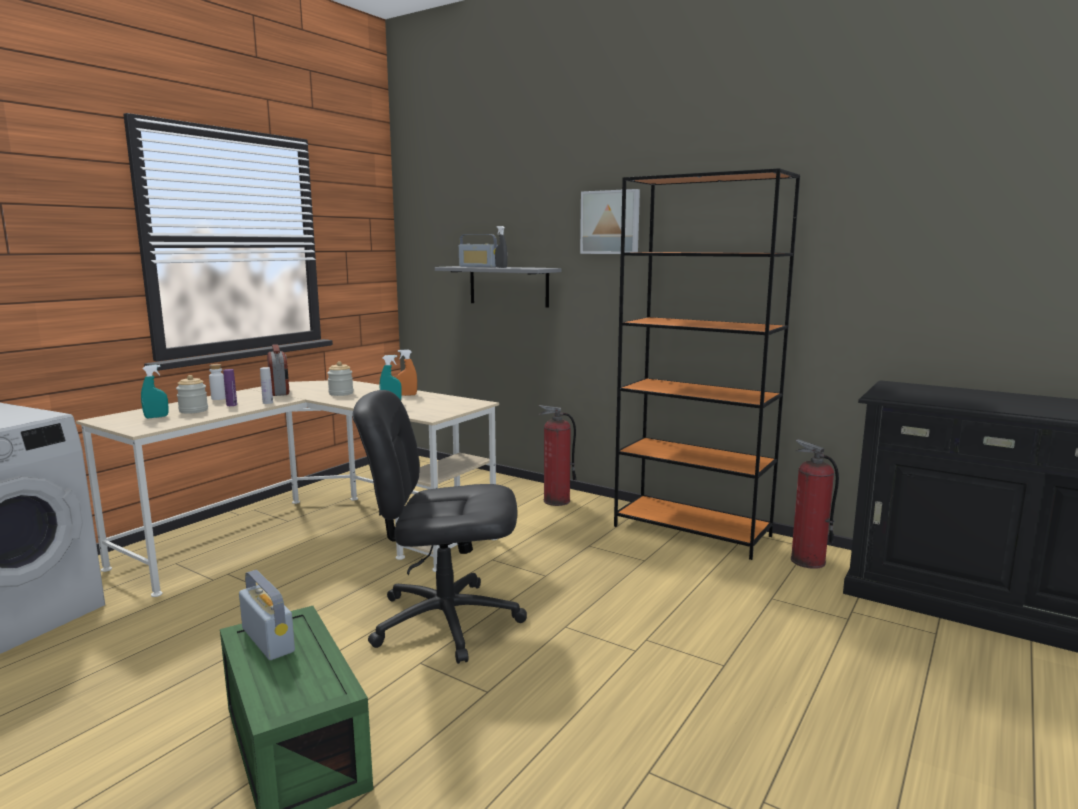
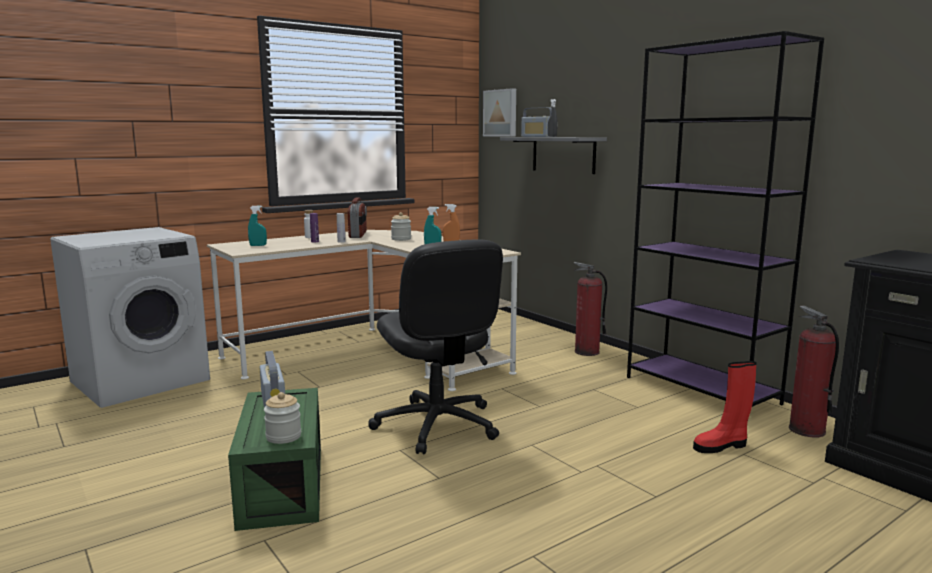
camera: 20 degrees right, 0 degrees up
jar [176,375,208,414] -> jar moved to [264,392,301,444]
black office chair [352,390,527,664] -> black office chair turned 135 degrees counterclockwise [368,239,503,455]
picture [580,189,640,254] -> picture moved to [483,88,516,136]
orange bookcase [614,168,800,560] -> purple bookcase [627,31,824,407]
none -> red boot [693,361,757,453]

